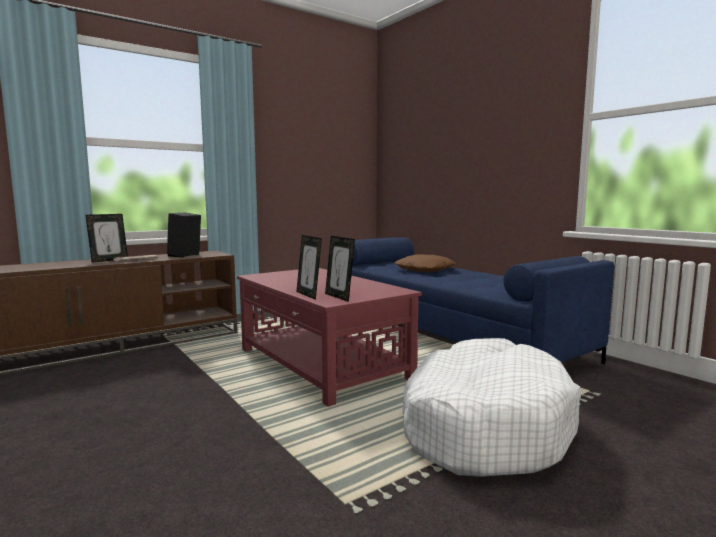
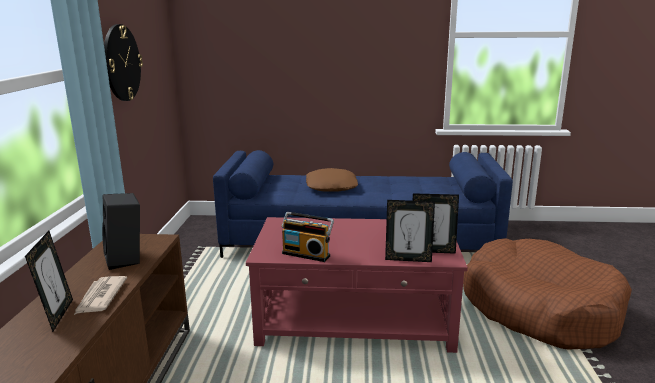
camera: 50 degrees left, 10 degrees up
white dog bed [402,338,582,477] -> brown dog bed [463,238,632,349]
none -> wall clock [104,24,143,101]
none -> radio [281,212,334,262]

